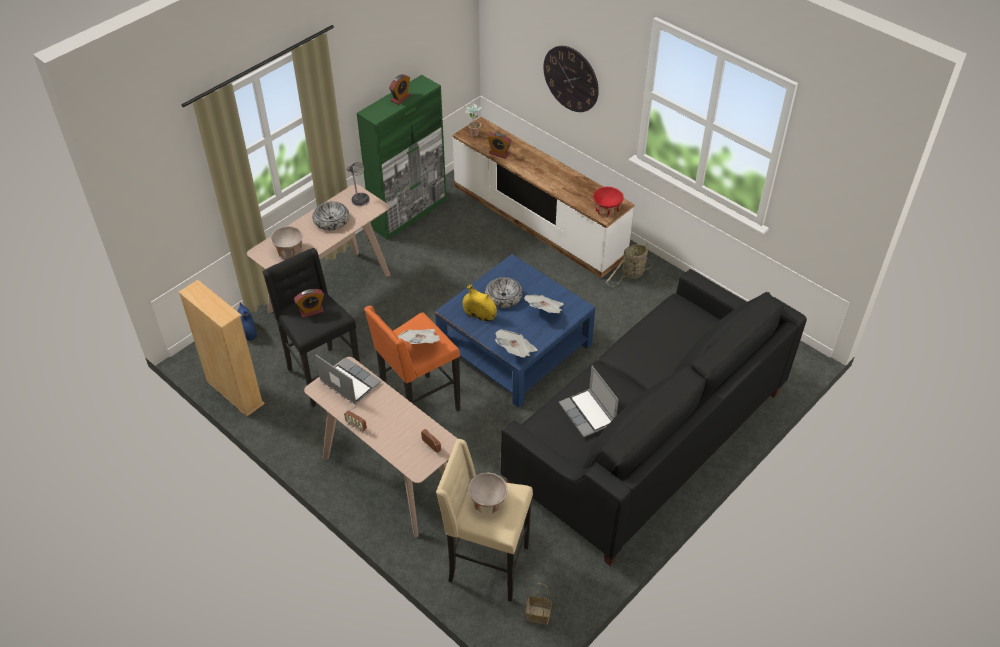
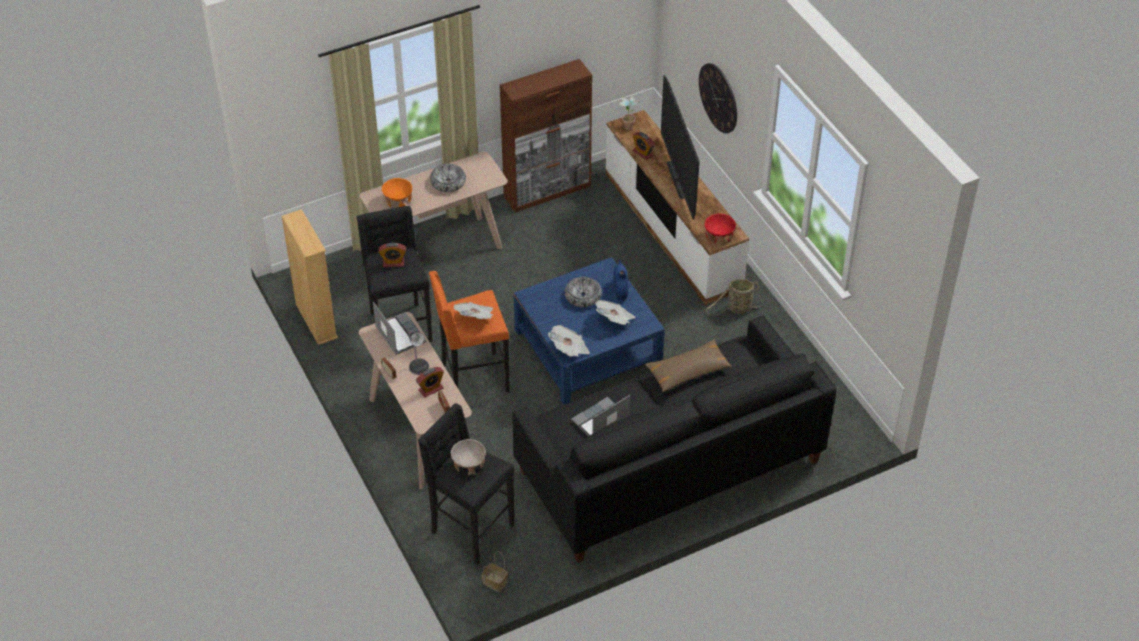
camera: 20 degrees right, 0 degrees up
blue vase [237,302,257,340] -> blue vase moved to [613,260,628,300]
beige bowl [270,226,303,258] -> orange bowl [382,178,412,207]
table lamp [347,162,370,206] -> table lamp moved to [408,331,429,375]
green cabinet [357,75,446,240] -> brown cabinet [500,59,592,213]
alarm clock [389,74,411,105] -> alarm clock moved to [416,367,444,398]
beige stool [436,439,533,602] -> black stool [418,403,514,565]
yellow vase [463,285,497,321] -> none
laptop [559,366,619,437] -> laptop turned 60 degrees clockwise [571,395,630,436]
none -> brown pillow [644,339,732,392]
none -> television [661,75,700,220]

